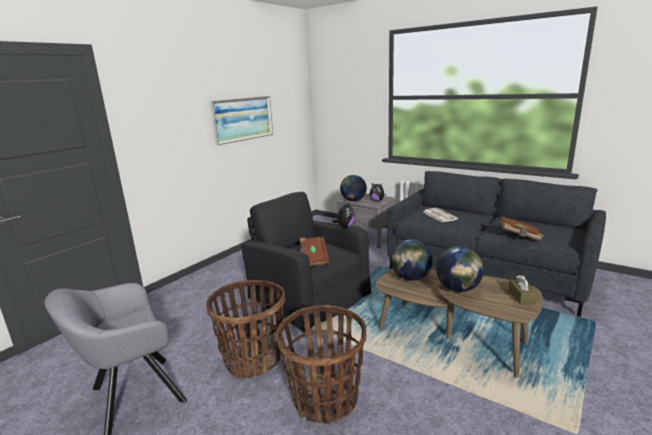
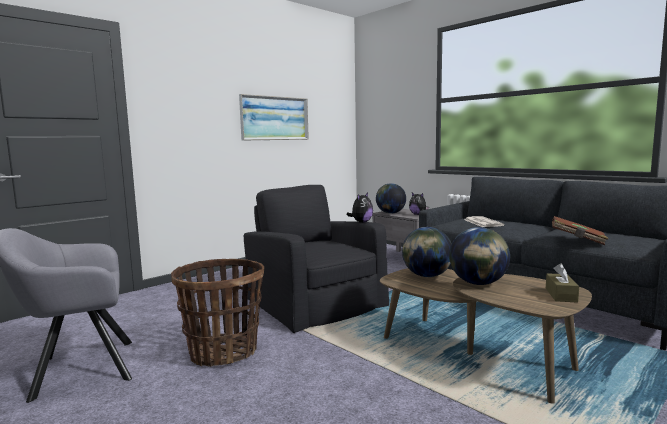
camera: 10 degrees right, 10 degrees down
basket [276,305,366,424] -> none
brown book [300,236,330,267] -> none

